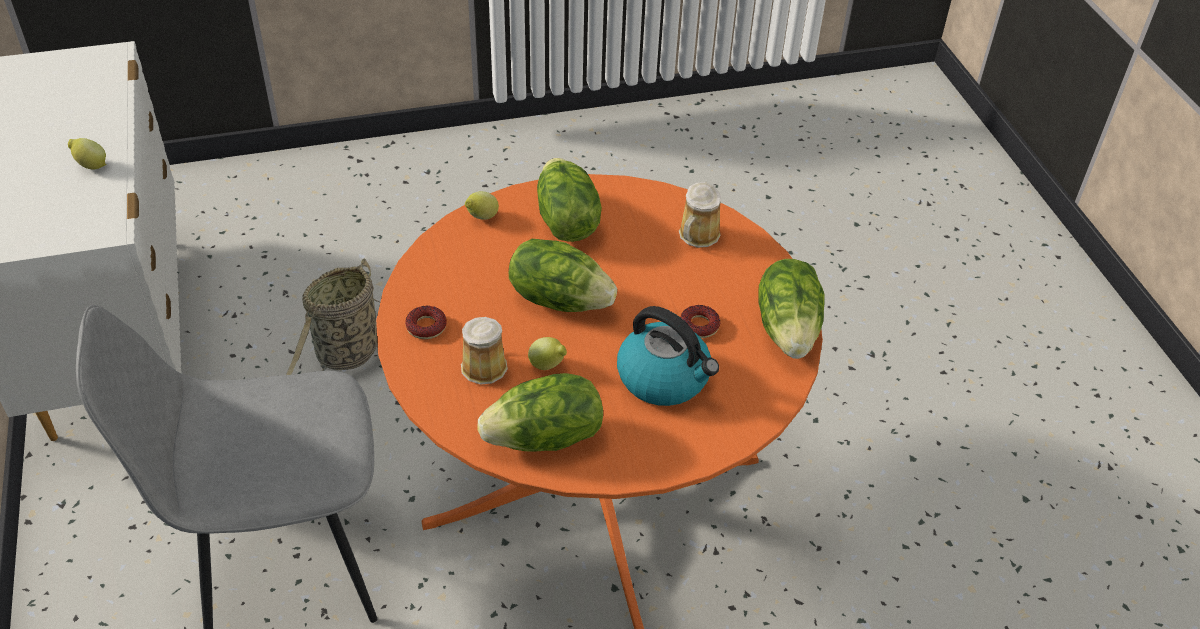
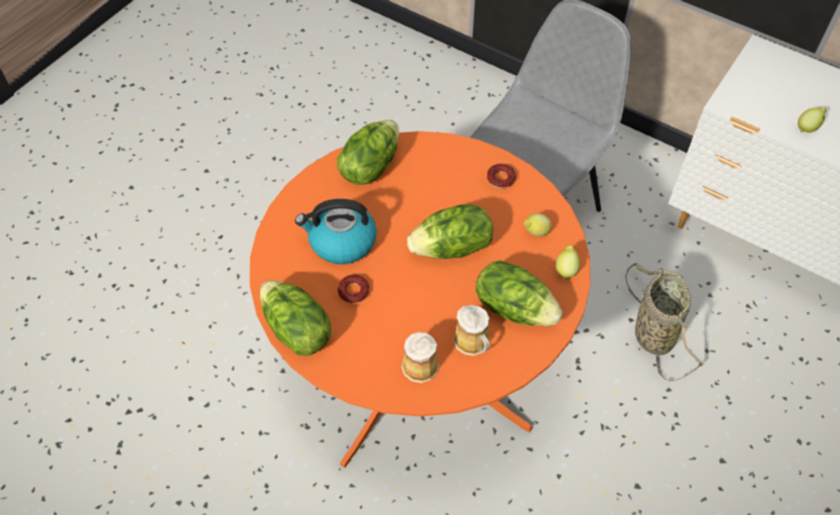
camera: 140 degrees right, 10 degrees up
mug [461,317,508,385] -> mug moved to [453,305,490,356]
lemon [528,337,567,370] -> lemon moved to [524,214,552,237]

